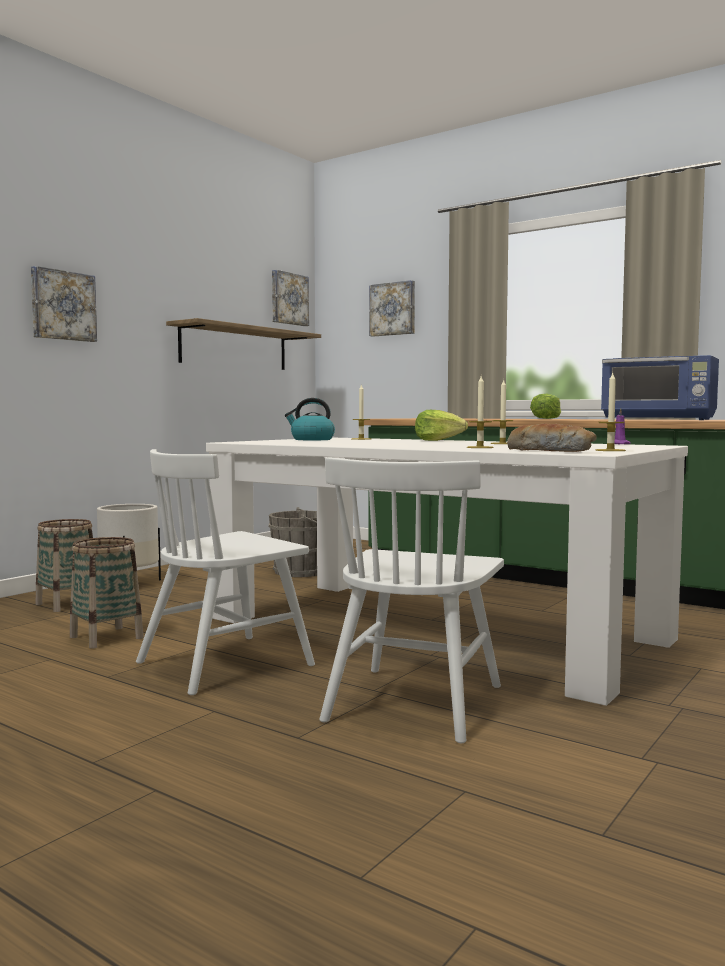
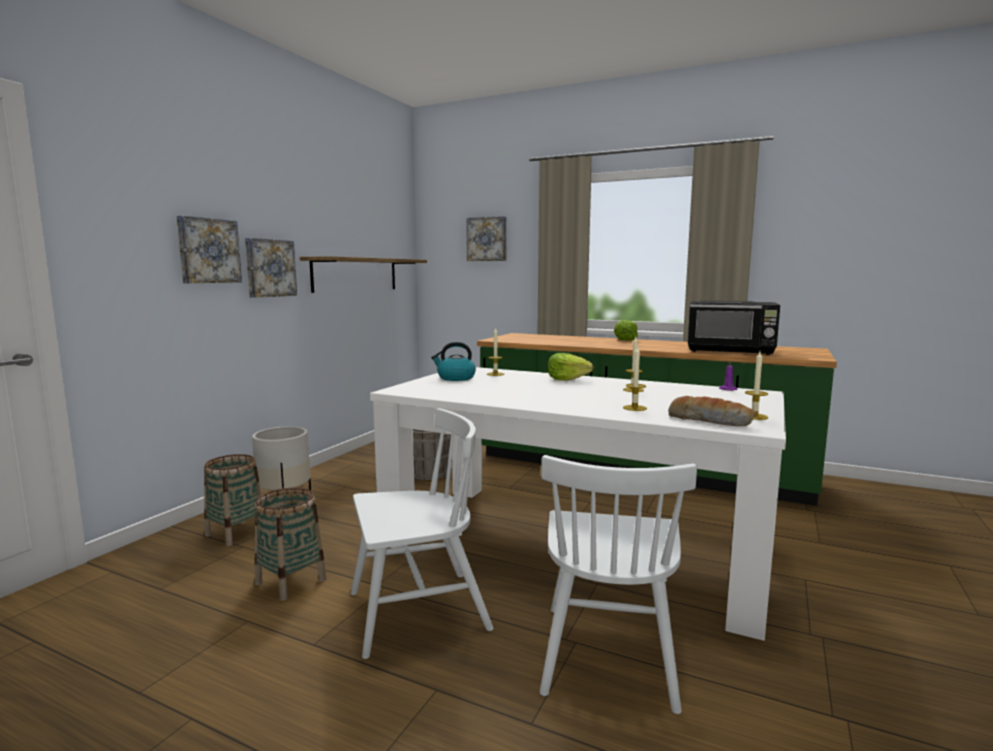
camera: 10 degrees left, 5 degrees up
white chair [136,449,315,695] -> white chair turned 150 degrees counterclockwise [351,408,493,659]
picture [272,270,309,326] -> picture moved to [245,238,297,298]
blue microwave [601,355,719,420] -> black microwave [688,301,780,355]

